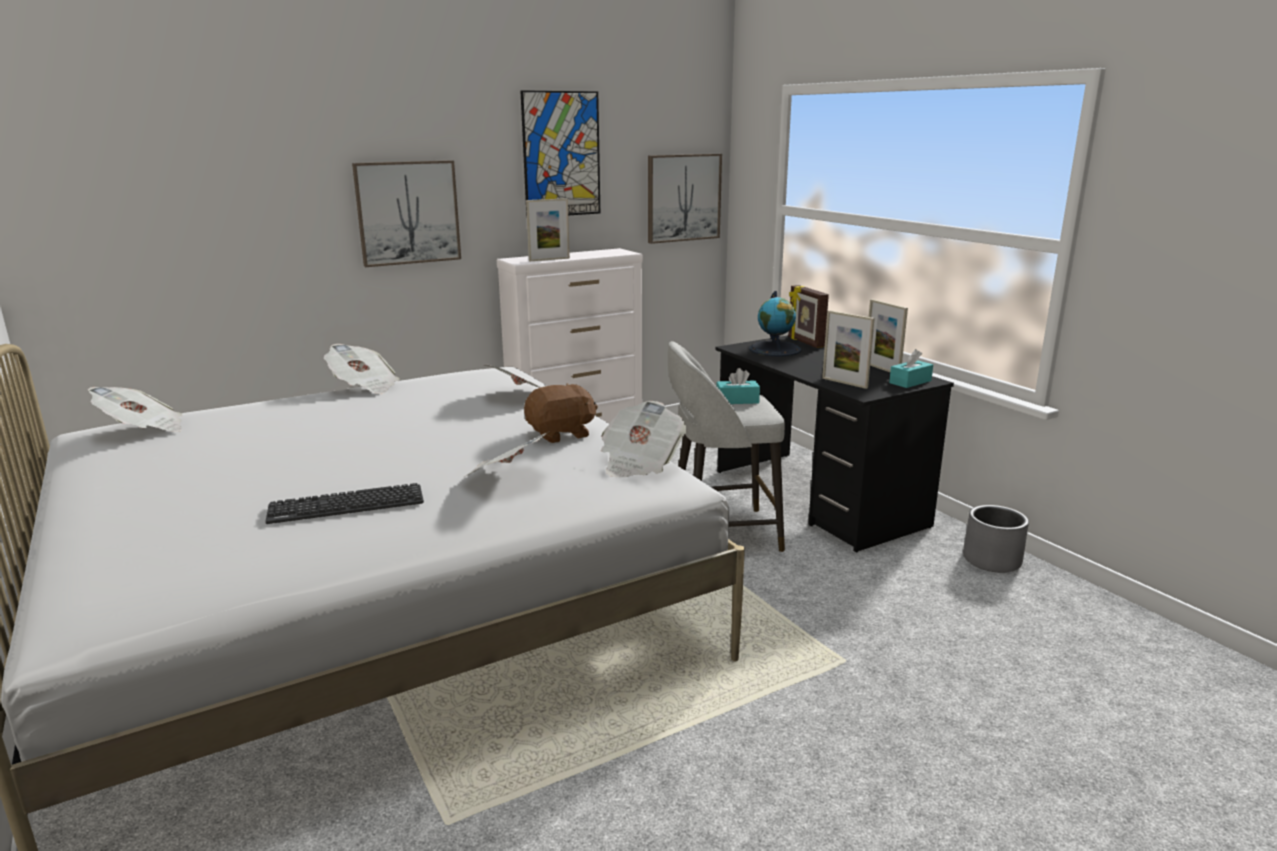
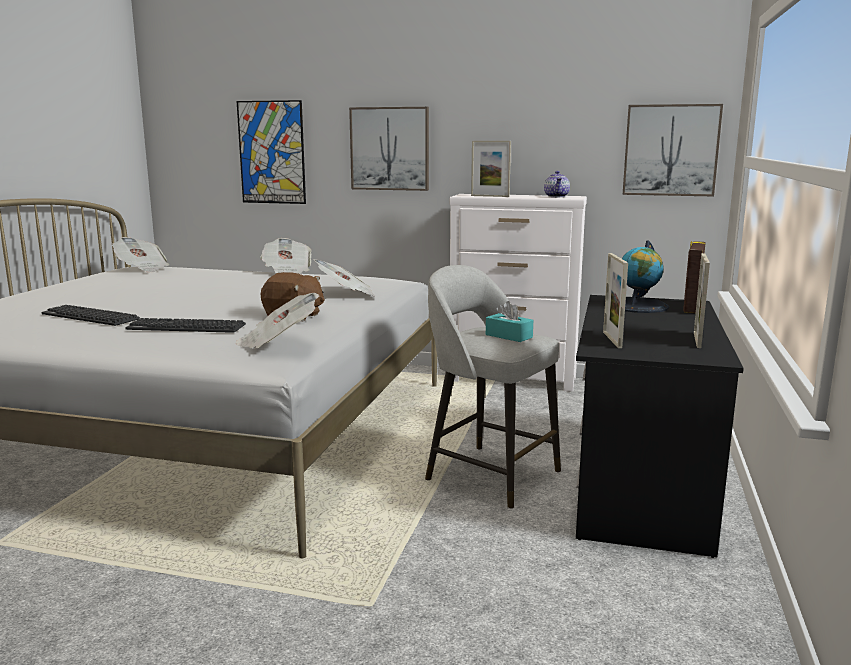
camera: 45 degrees right, 5 degrees down
newspaper [464,431,550,477] -> keyboard [125,318,246,333]
picture [521,90,600,218] -> picture moved to [237,100,306,204]
turquoise tissue box [889,349,933,388] -> none
grey planter [963,505,1029,573] -> none
none -> teapot [544,171,570,197]

